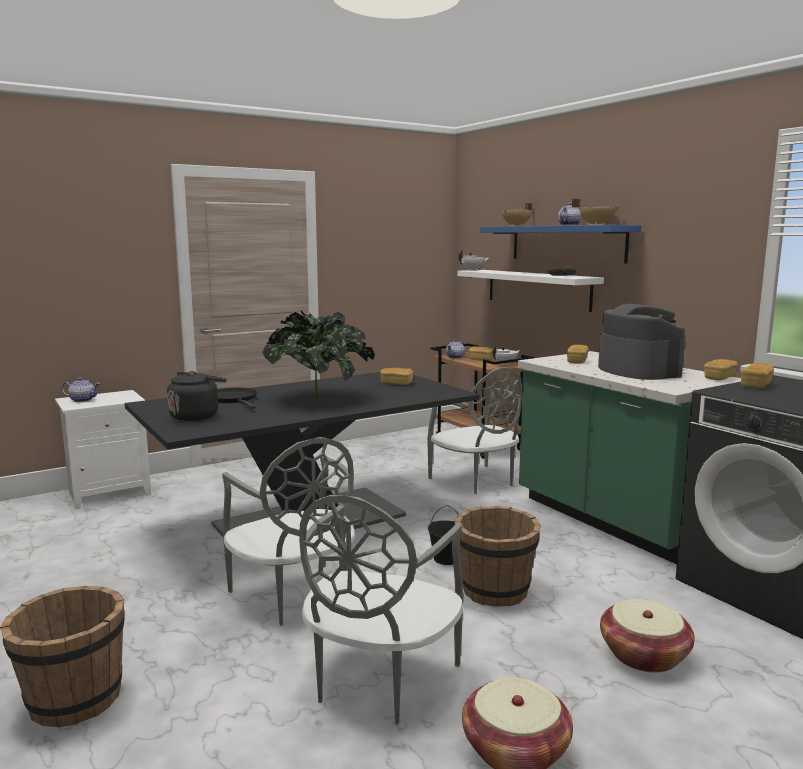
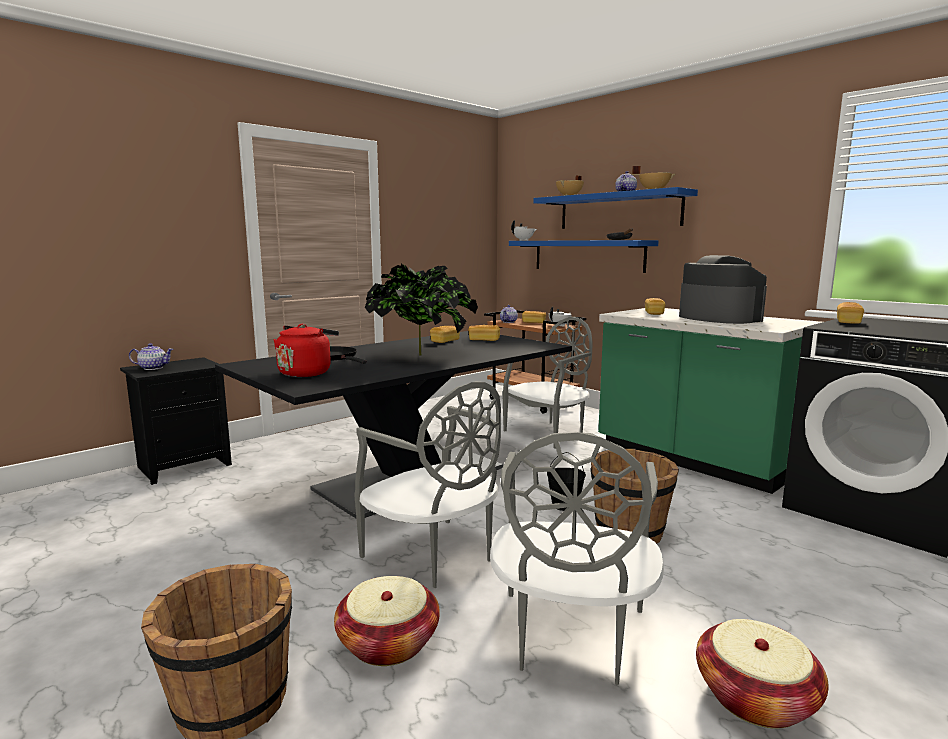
camera: 10 degrees left, 0 degrees up
white nightstand [55,390,152,510] -> black nightstand [120,357,232,485]
black kettle [167,371,227,421] -> red kettle [274,324,339,377]
grey chair [427,368,522,494] -> grey chair turned 90 degrees counterclockwise [502,317,592,449]
white shelf [457,270,604,312] -> blue shelf [509,240,659,273]
basket [600,599,695,673] -> basket moved to [334,576,440,666]
bread [704,359,738,380] -> bread moved to [430,326,460,343]

